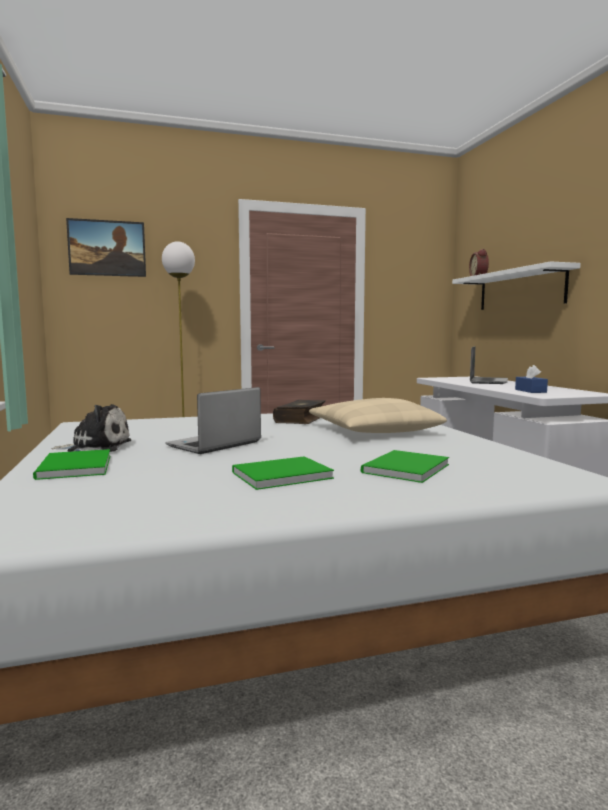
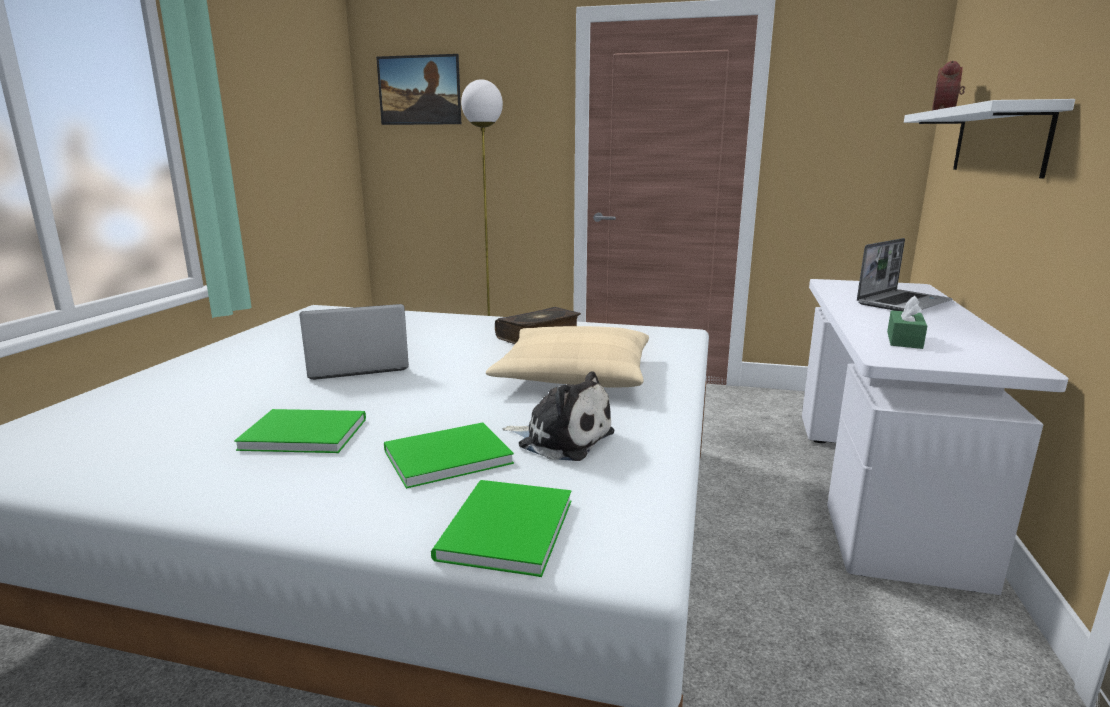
camera: 30 degrees right, 10 degrees up
green book [33,449,110,480] -> green book moved to [431,480,571,577]
plush toy [51,404,131,452] -> plush toy moved to [502,371,614,461]
blue tissue box [515,365,548,393] -> green tissue box [887,295,927,349]

